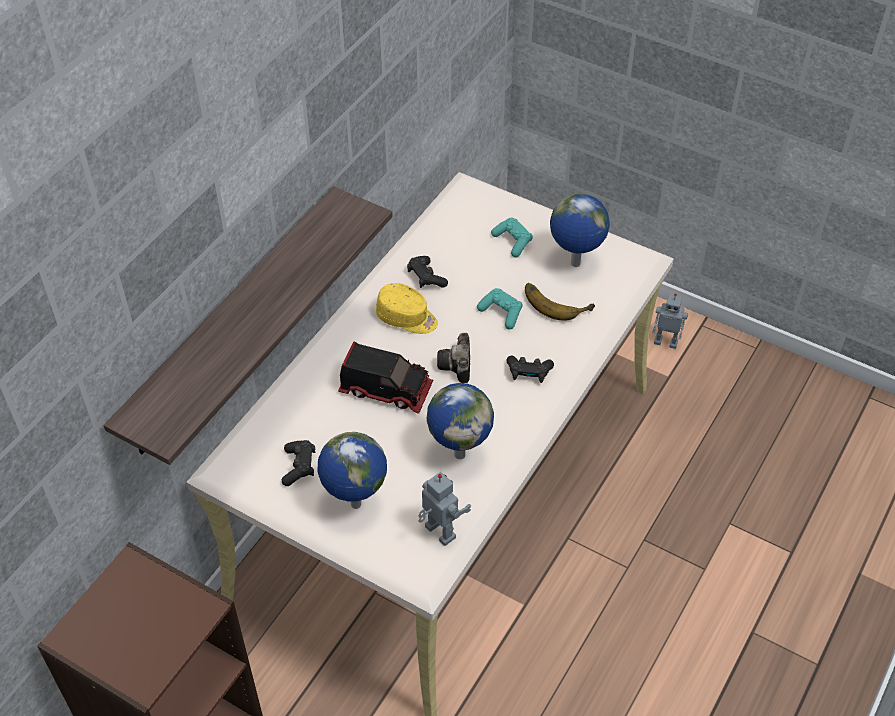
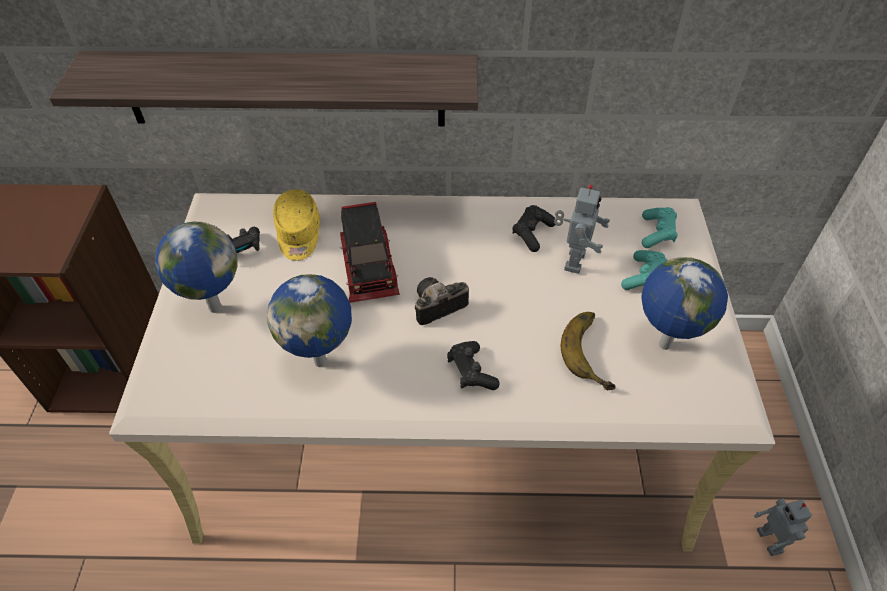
camera: 60 degrees right, 0 degrees up
yellow cap [376,283,438,334] -> yellow cap moved to [273,189,320,261]
toy robot [419,472,471,546] -> toy robot moved to [554,185,610,274]
turquoise game controller [477,288,523,330] -> turquoise game controller moved to [642,207,678,248]

